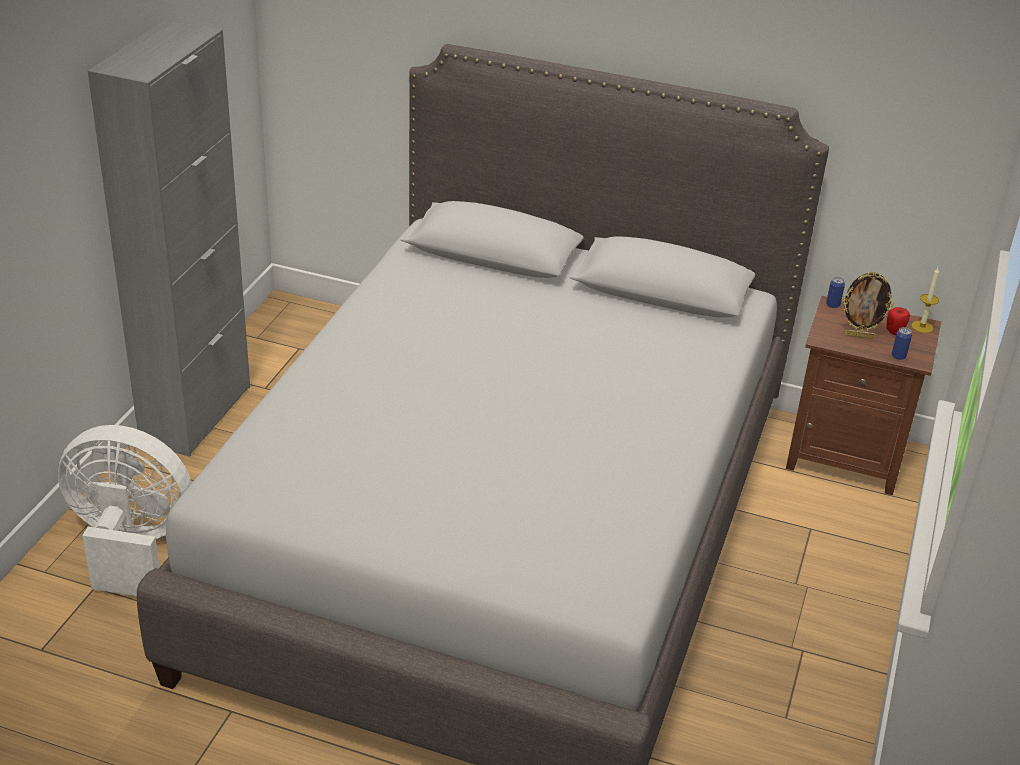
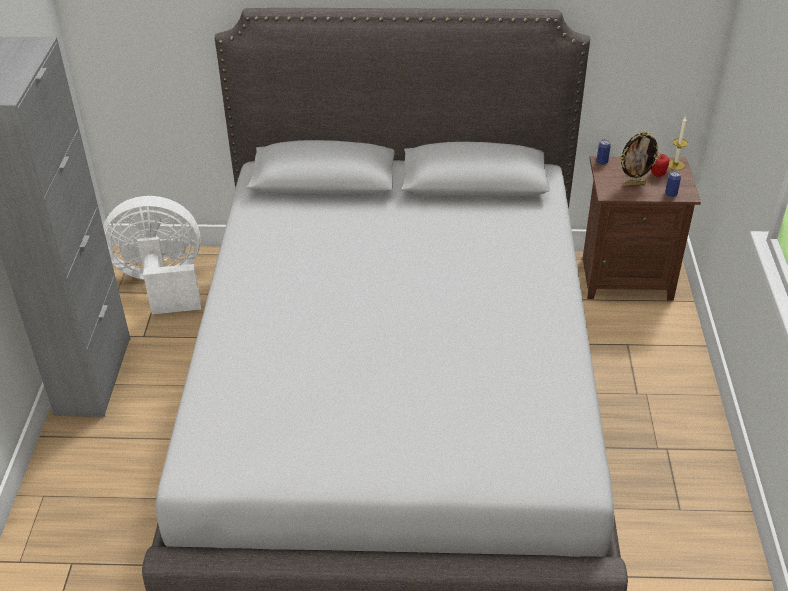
camera: 15 degrees left, 5 degrees up
white fan [58,425,191,596] -> white fan moved to [103,196,201,314]

